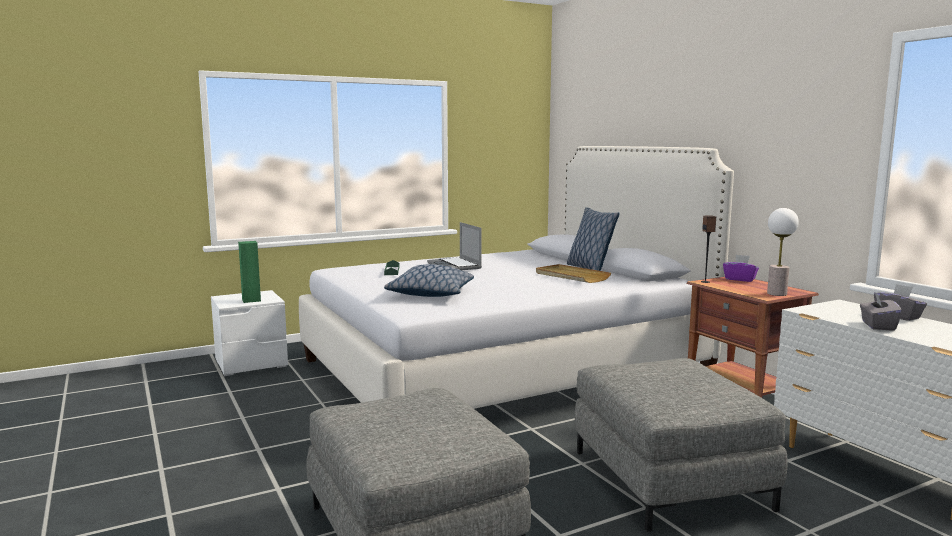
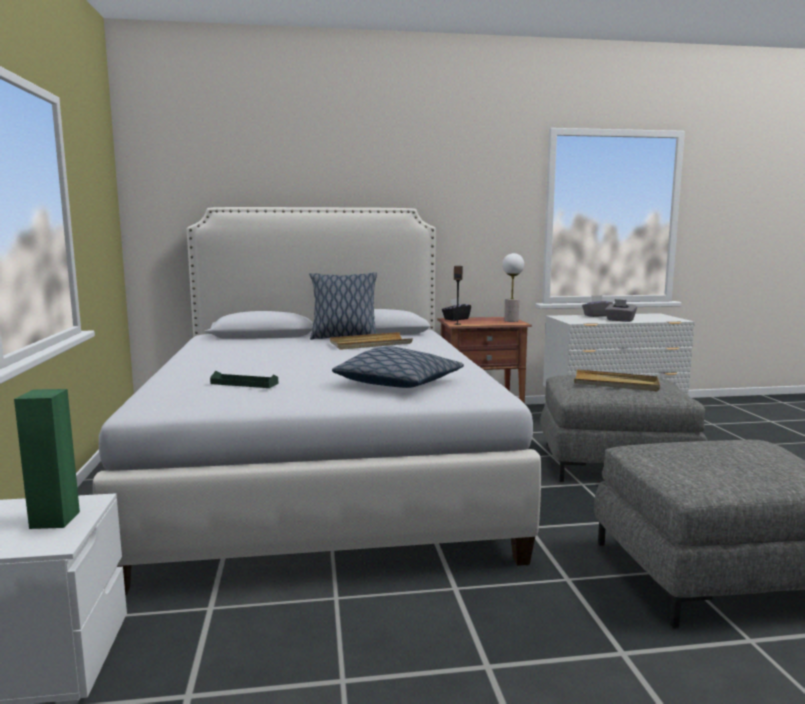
camera: 70 degrees left, 0 degrees up
laptop [427,222,482,270] -> none
purple tissue box [723,255,759,282] -> black tissue box [442,299,471,321]
none -> beige tray [574,369,660,392]

